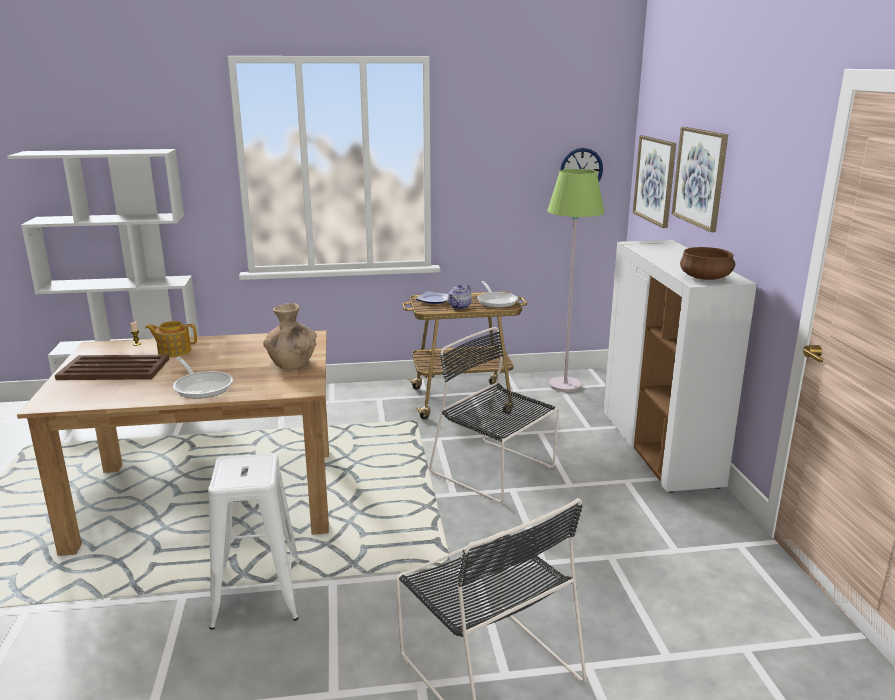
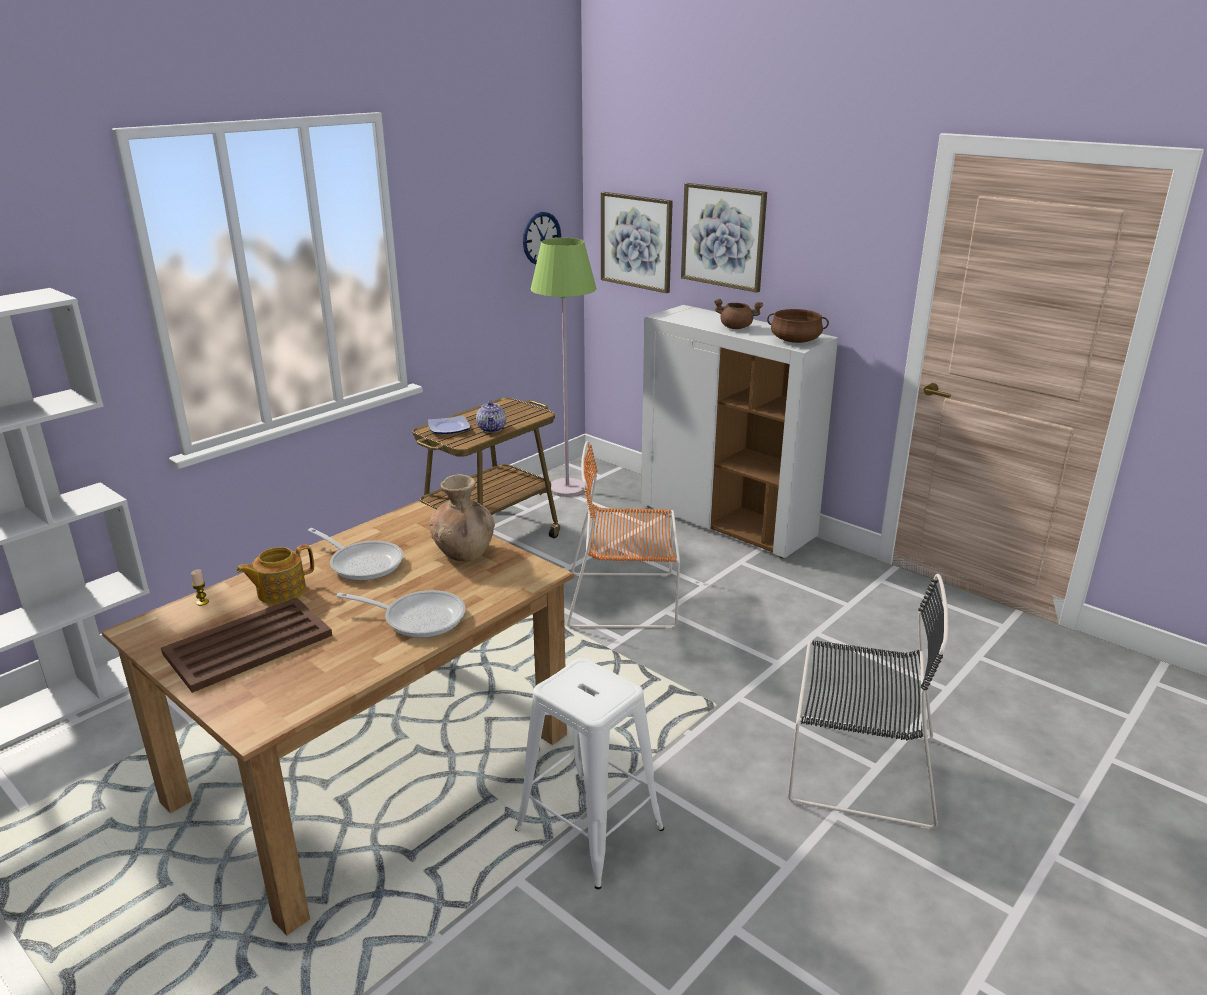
camera: 40 degrees left, 5 degrees up
black chair [429,327,559,503] -> orange chair [567,441,680,629]
frying pan [477,281,518,308] -> frying pan moved to [308,528,403,581]
none -> brown cooking pot [714,299,763,329]

